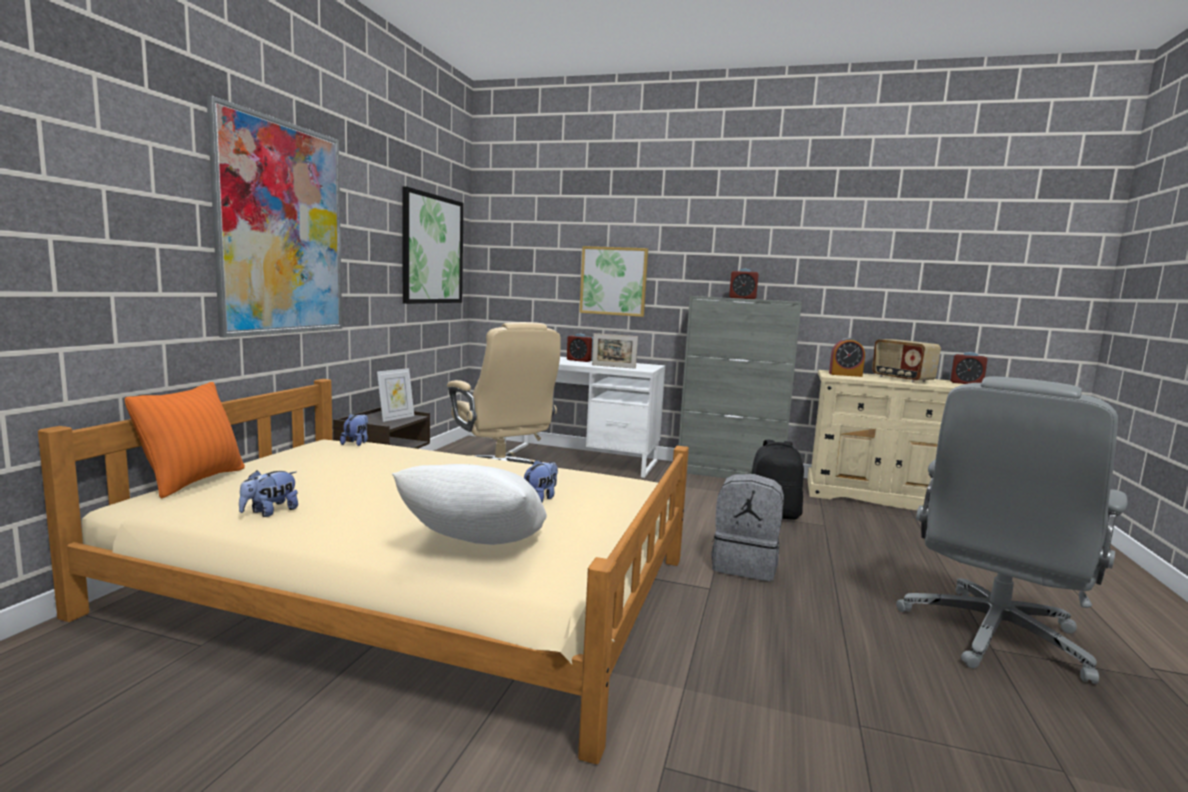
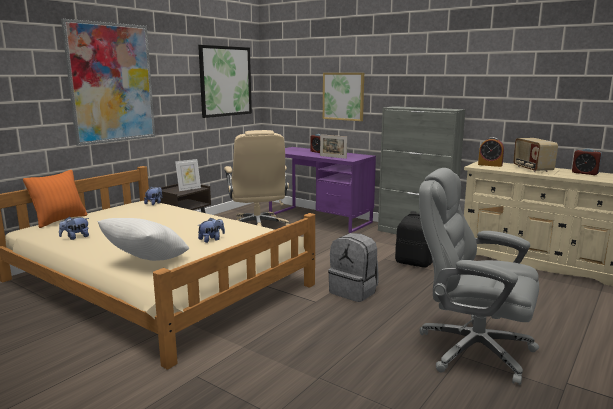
camera: 20 degrees right, 5 degrees up
white desk [503,357,665,478] -> purple desk [269,147,376,233]
alarm clock [729,269,759,299] -> none
grey office chair [896,376,1128,684] -> grey office chair turned 60 degrees clockwise [419,168,539,385]

